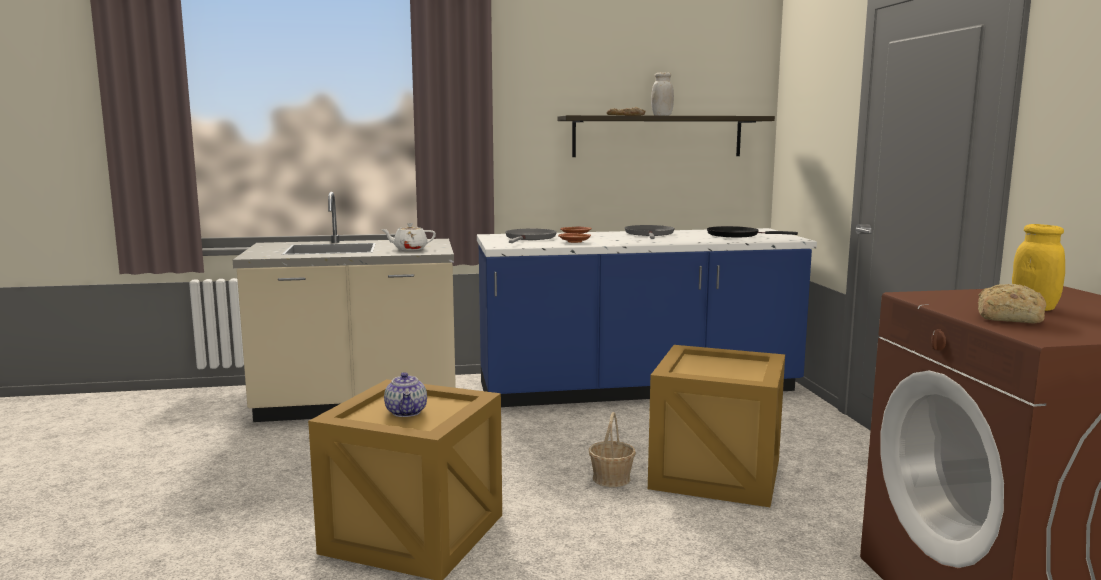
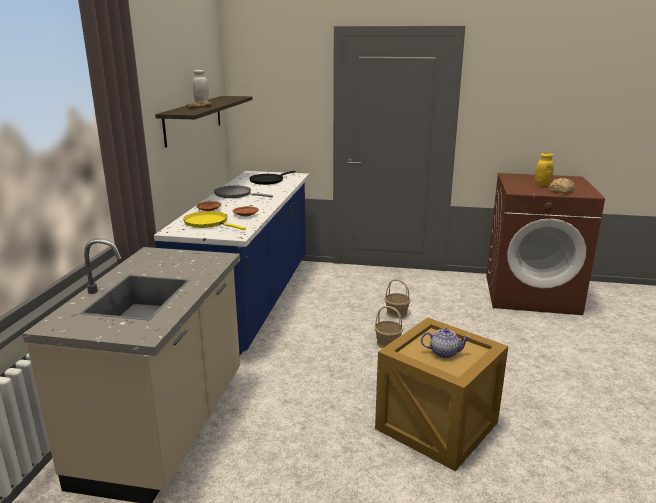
camera: 70 degrees left, 10 degrees up
white teapot [381,223,436,250] -> none
grey frying pan [505,229,557,243] -> yellow frying pan [183,211,246,230]
crate [648,345,785,507] -> basket [385,279,411,319]

